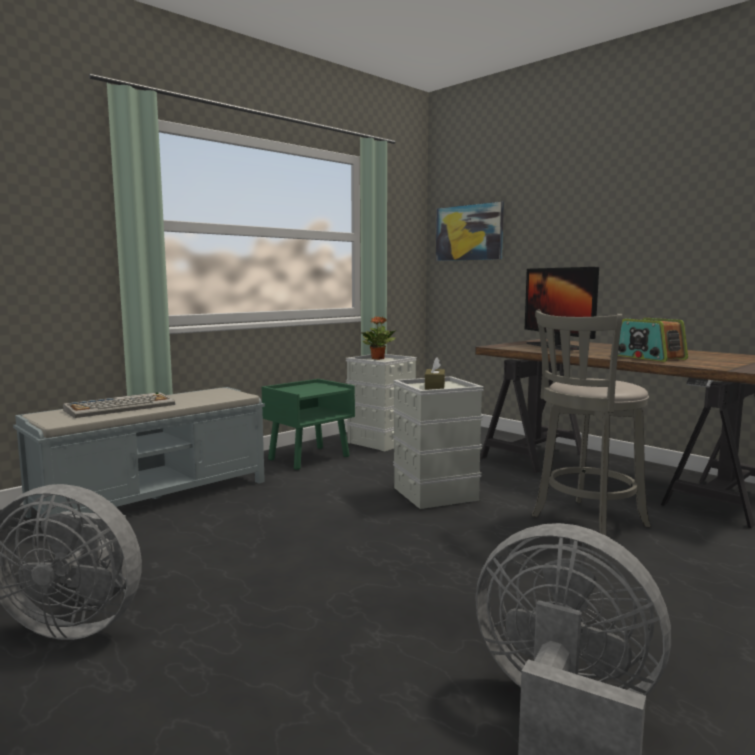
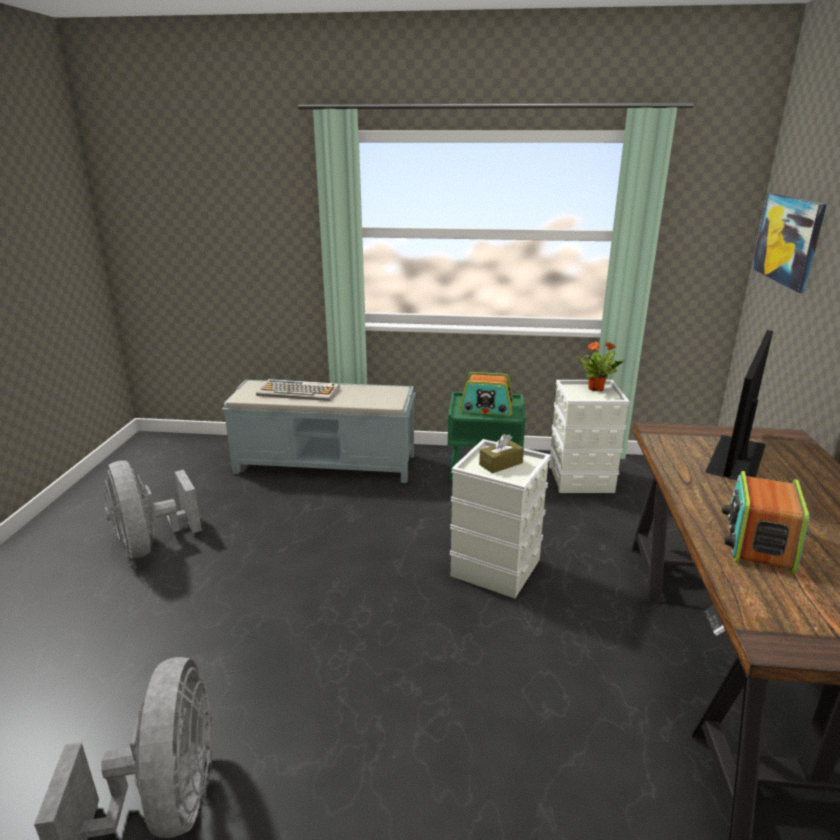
camera: 50 degrees right, 15 degrees up
grey stool [532,309,651,536] -> none
none -> radio [459,372,514,416]

